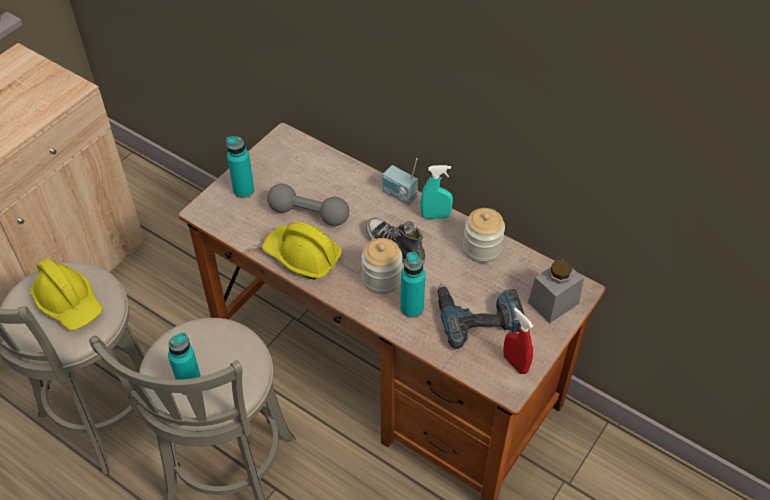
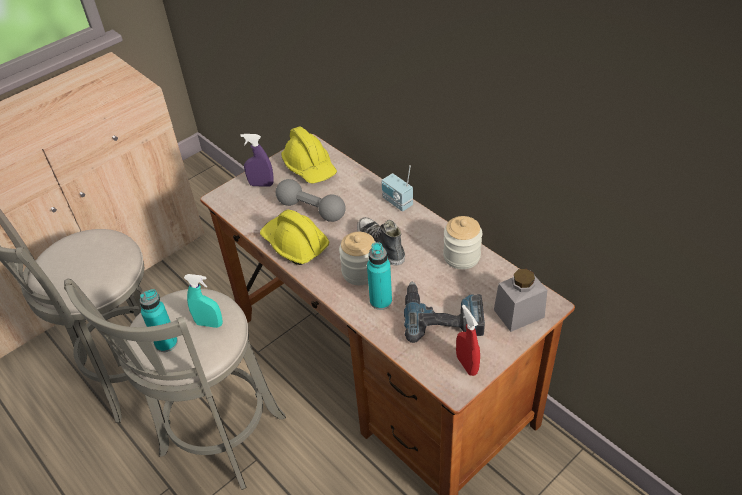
camera: 15 degrees right, 5 degrees down
yellow hard hat [30,258,103,330] -> yellow hard hat moved to [281,126,337,183]
turquoise bottle [226,136,254,198] -> purple spray bottle [240,134,274,186]
turquoise spray bottle [420,165,453,219] -> turquoise spray bottle moved to [184,274,223,328]

